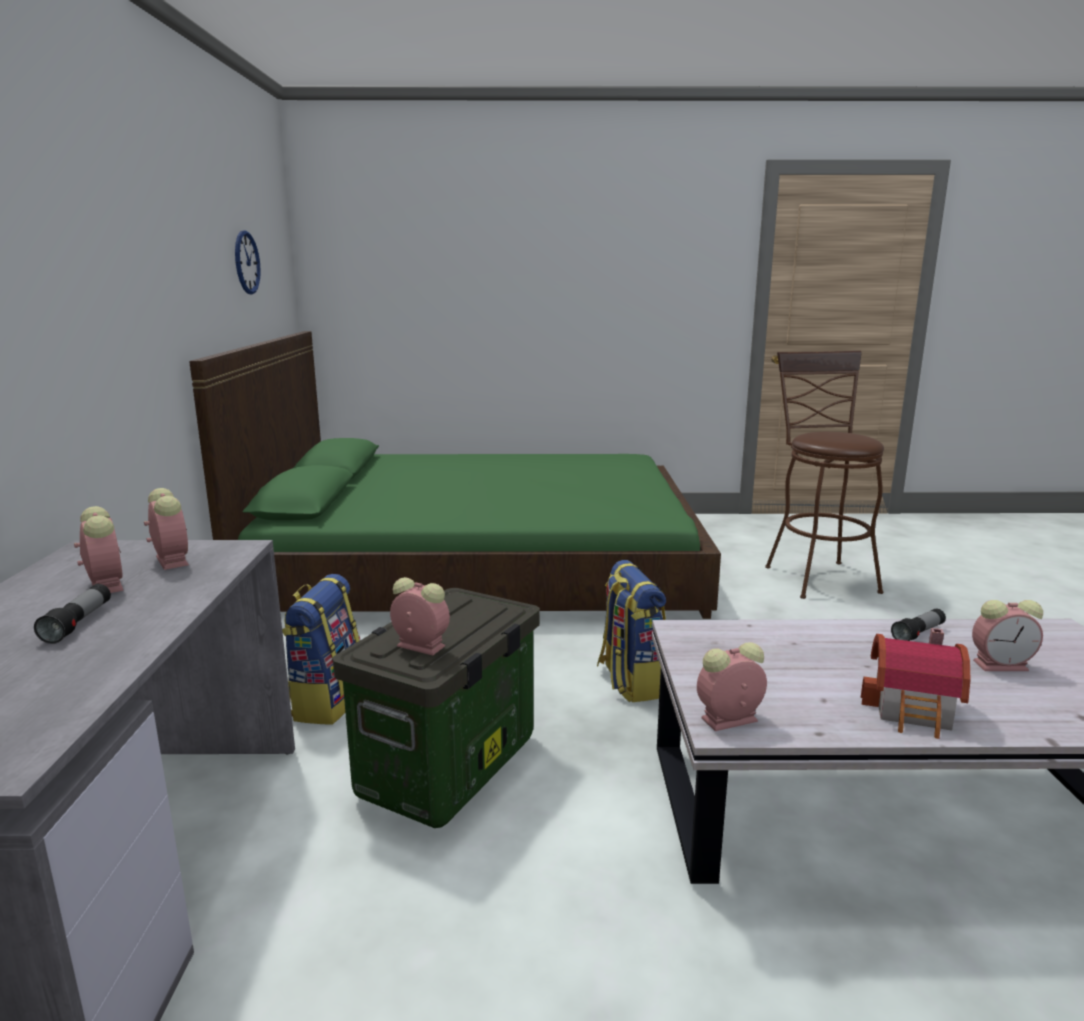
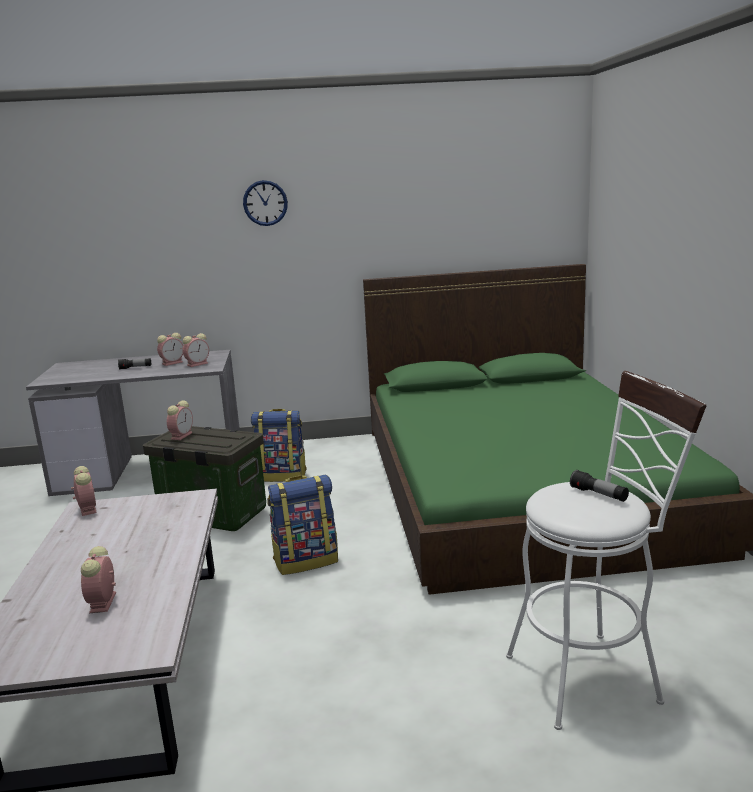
camera: 85 degrees right, 0 degrees up
wall clock [235,230,261,294] -> wall clock moved to [243,180,288,226]
brown stool [765,351,884,599] -> white stool [506,371,707,730]
toy house [861,628,971,739] -> none
flashlight [891,609,946,641] -> flashlight moved to [570,470,629,502]

